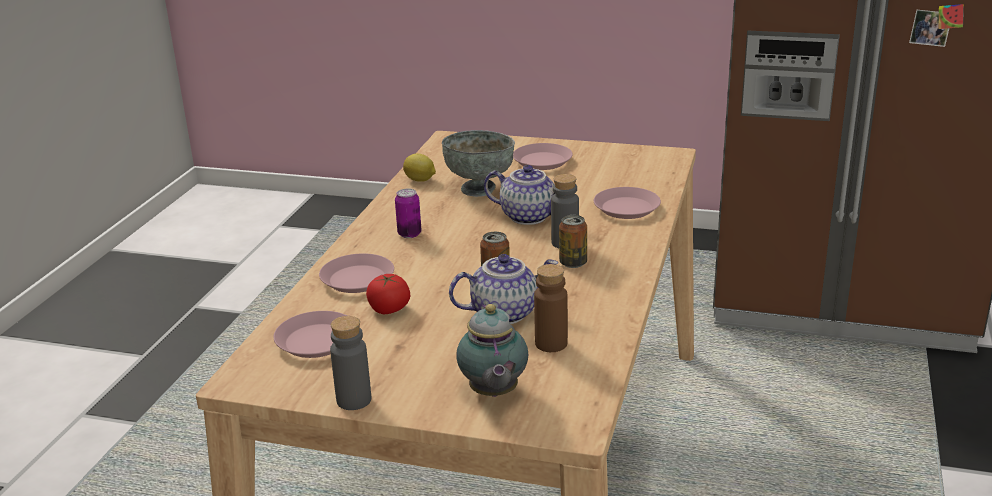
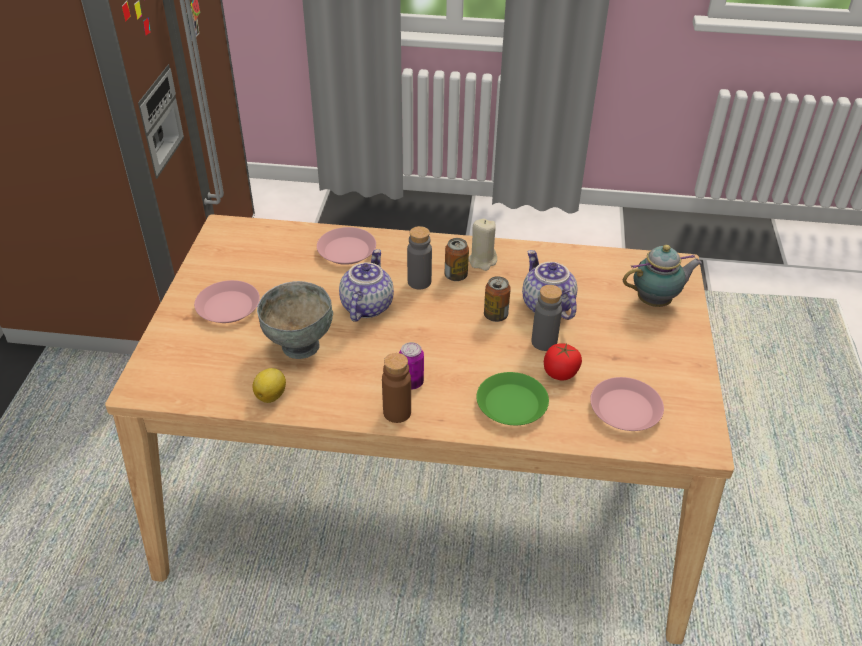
camera: 100 degrees left, 15 degrees up
pink plate [319,253,394,293] -> green plate [476,372,549,425]
grey bottle [330,316,371,410] -> grey bottle moved to [531,285,562,351]
brown bottle [534,264,568,352] -> brown bottle moved to [382,353,411,423]
none -> beige candle [469,218,497,271]

